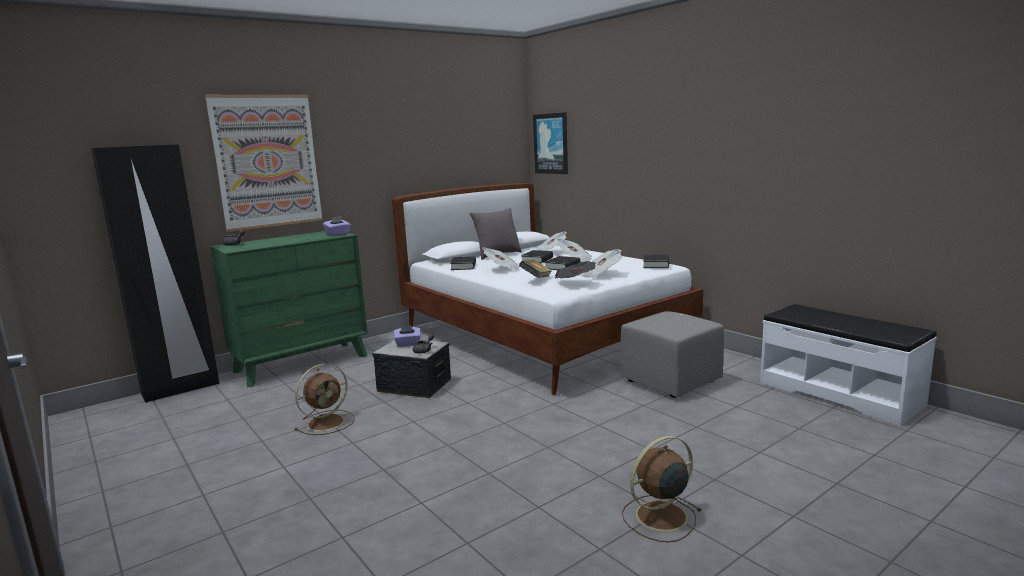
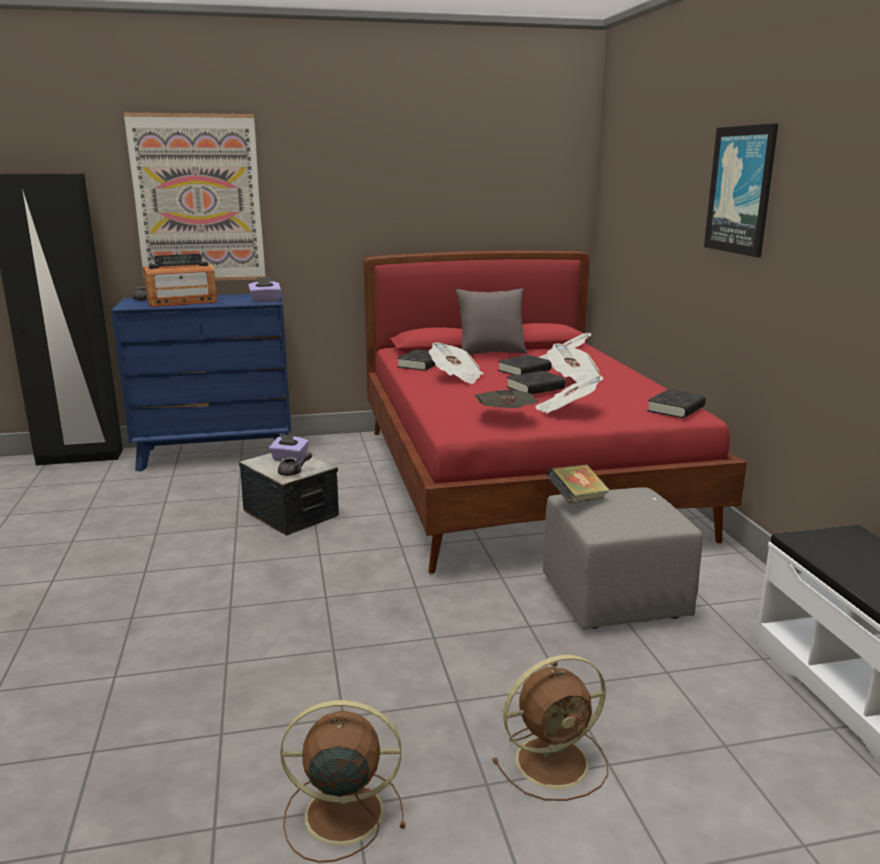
camera: 25 degrees right, 5 degrees up
green dresser [210,231,368,387] -> blue dresser [111,293,291,472]
brown fan [295,363,355,435] -> brown fan moved to [492,655,608,801]
white bed [392,183,703,395] -> red bed [363,251,747,574]
book [519,260,552,278] -> book moved to [546,464,610,503]
picture [533,112,568,174] -> picture moved to [704,123,778,257]
none -> radio [143,254,217,307]

